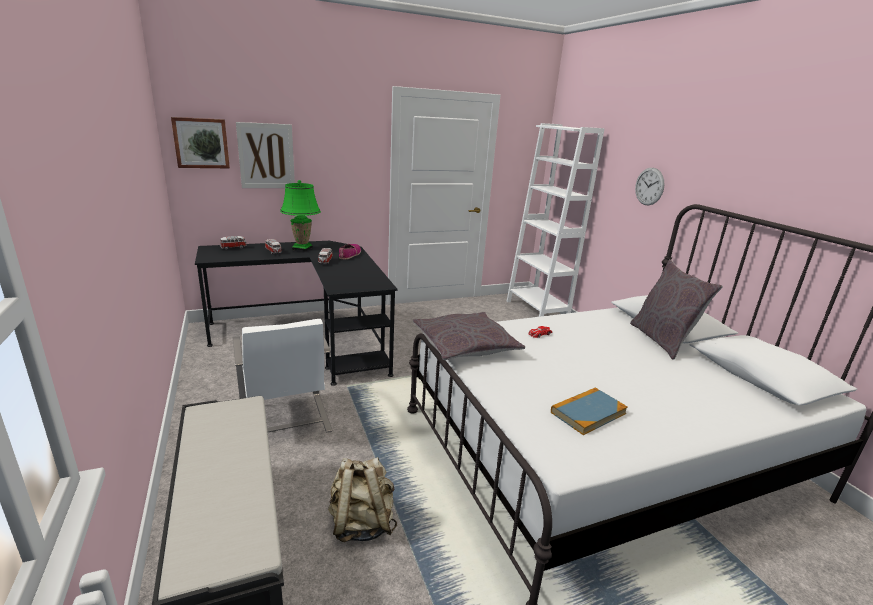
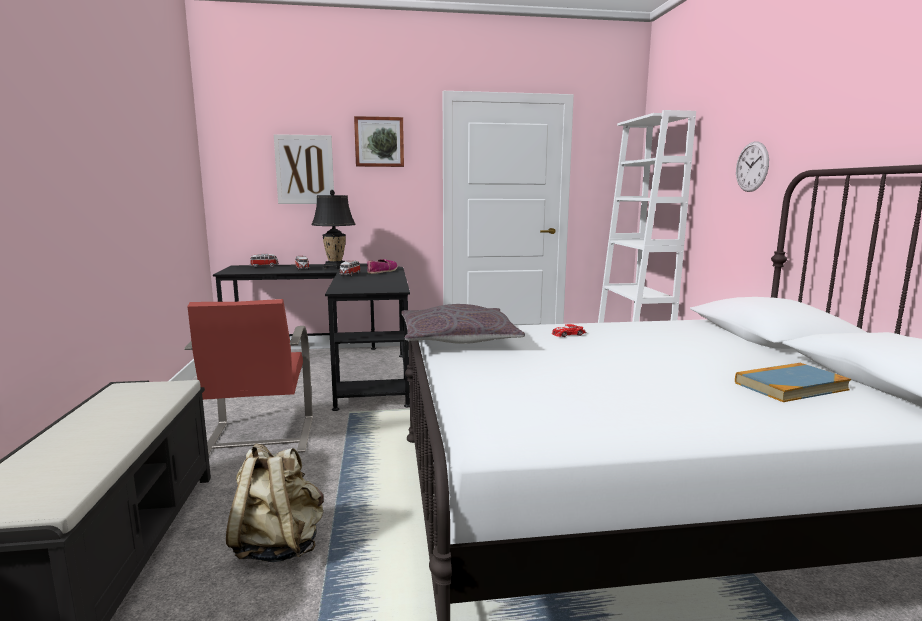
camera: 15 degrees right, 10 degrees down
picture [171,117,230,168] -> picture moved to [354,116,404,167]
white chair [233,319,333,433] -> red chair [184,299,313,455]
green table lamp [280,180,321,252] -> black table lamp [311,190,356,269]
book [551,388,628,435] -> book moved to [735,363,851,402]
grey pillow [630,259,723,360] -> none

